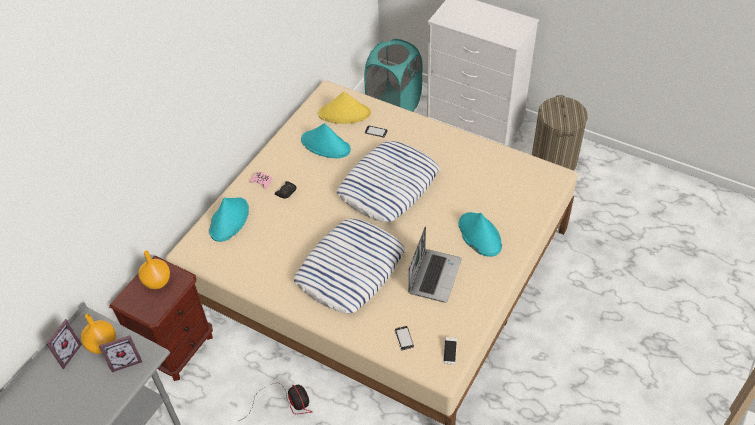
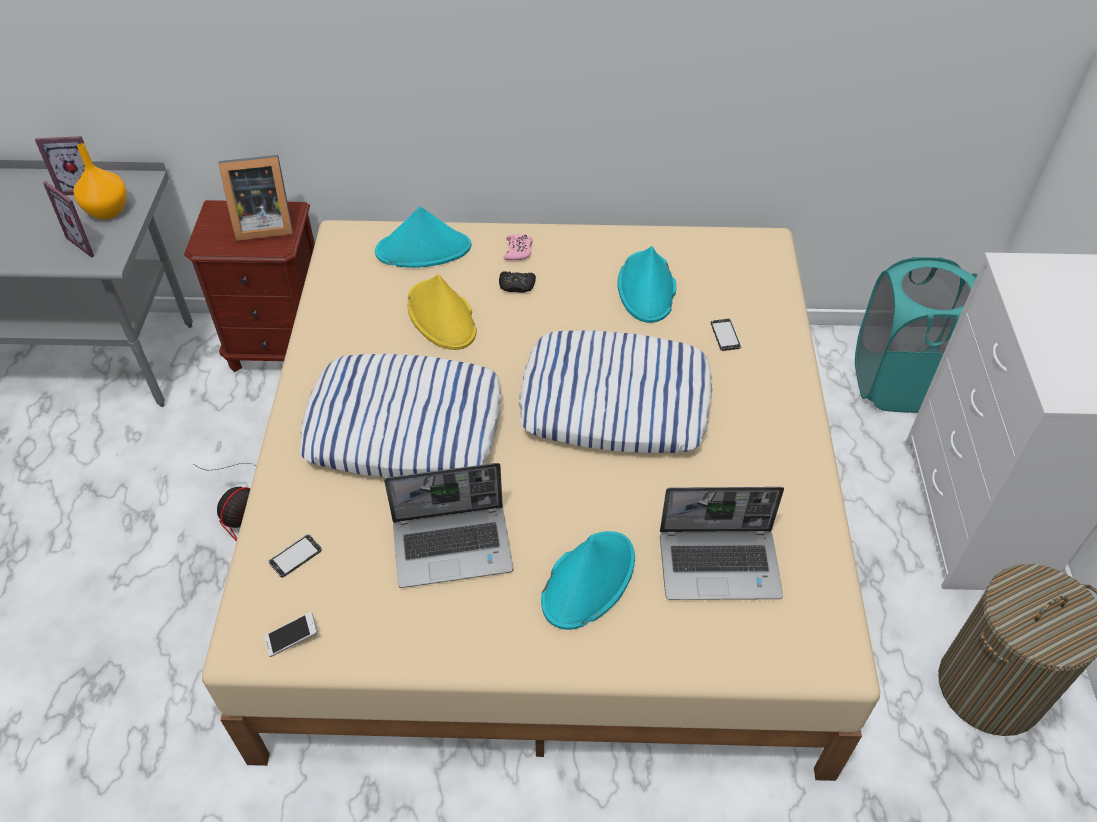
camera: 60 degrees right, 0 degrees up
orange vase [138,250,170,289] -> picture frame [218,155,293,241]
yellow hat [318,91,371,124] -> yellow hat moved to [407,274,477,350]
none -> laptop [660,487,784,600]

